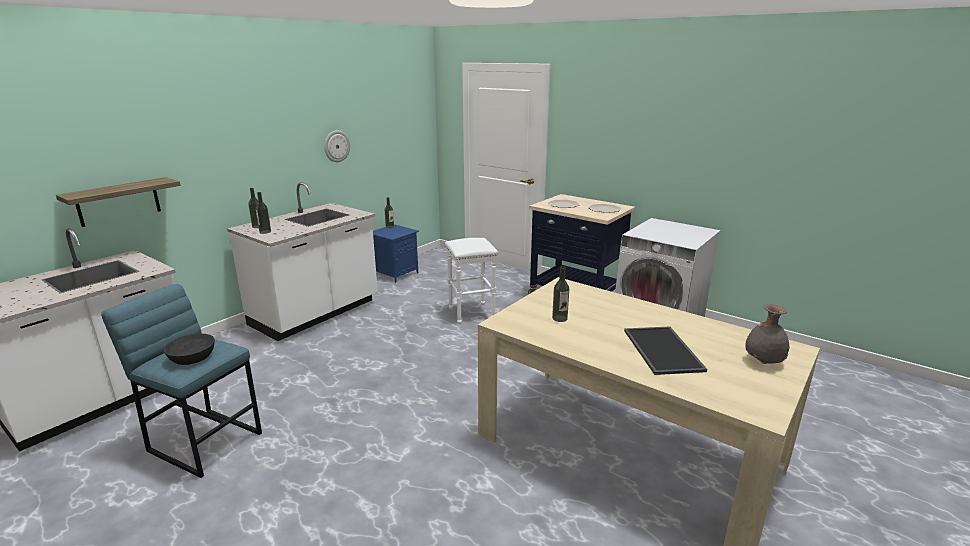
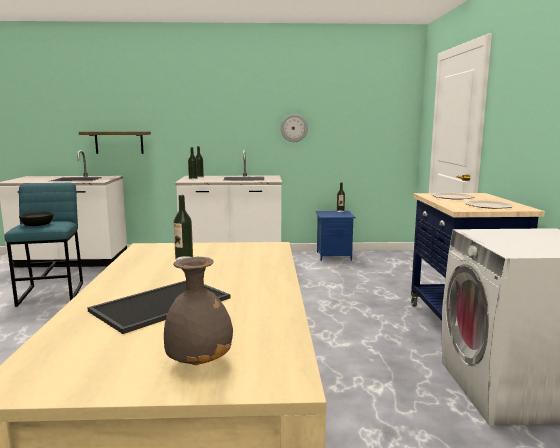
camera: 50 degrees right, 10 degrees down
white stool [445,238,498,324] -> none

